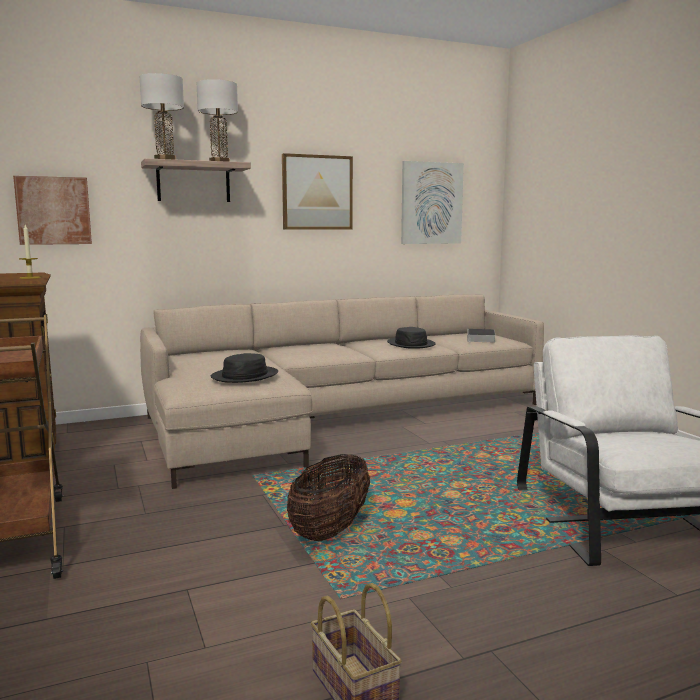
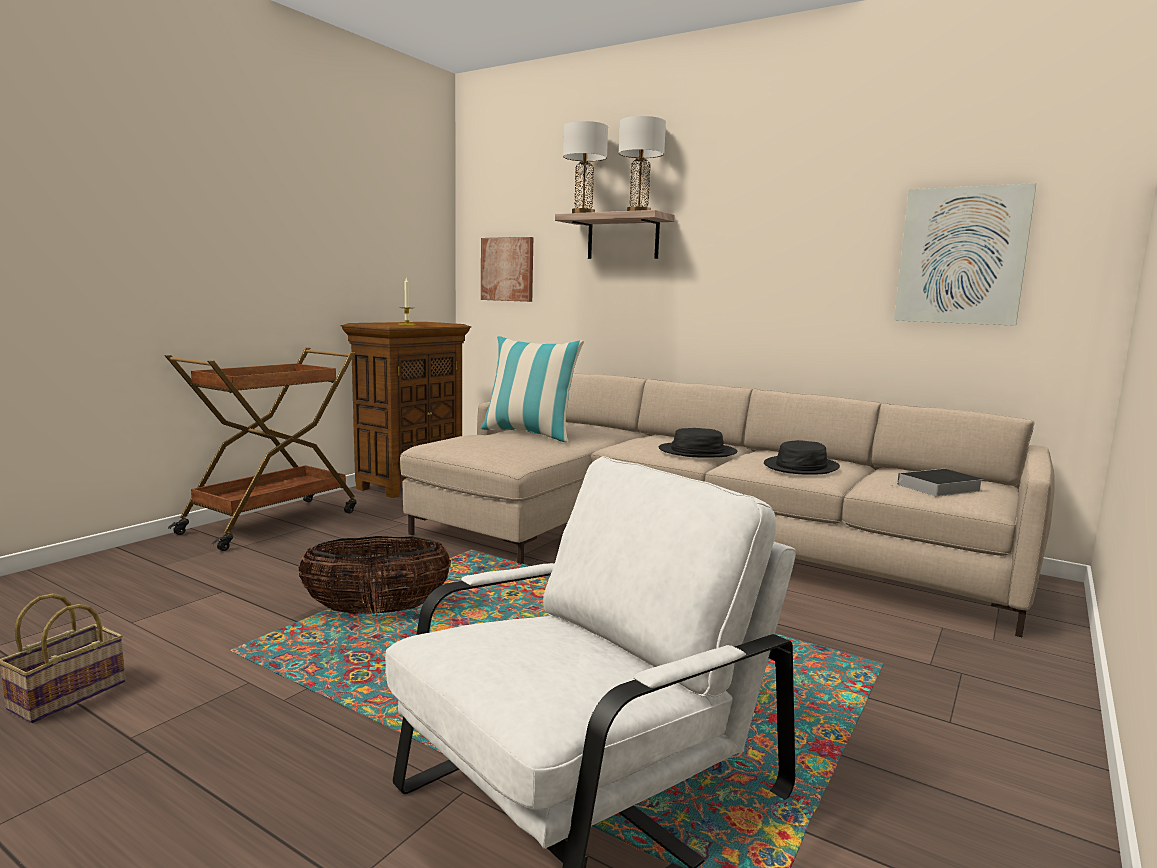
camera: 55 degrees right, 0 degrees up
black hat [211,353,278,383] -> black hat moved to [659,428,737,458]
picture [282,153,353,230] -> none
none -> pillow [481,336,584,442]

